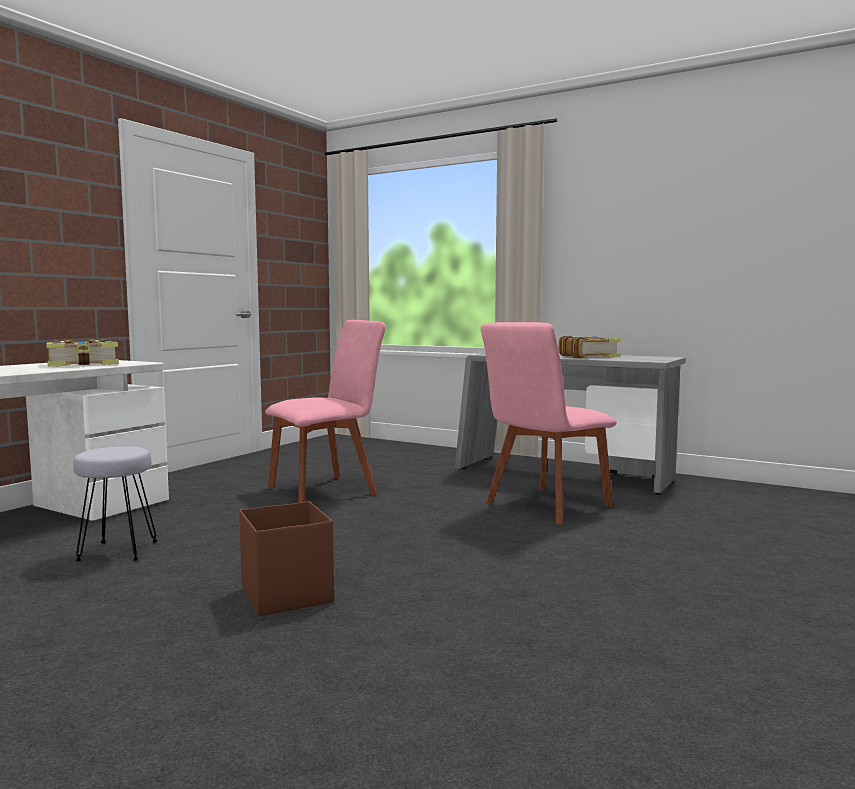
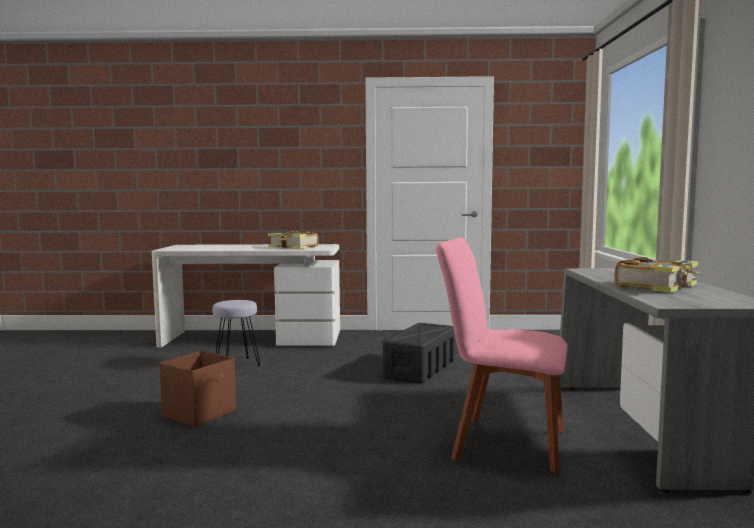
camera: 60 degrees right, 0 degrees up
pink chair [265,320,386,503] -> black storage box [383,323,455,383]

